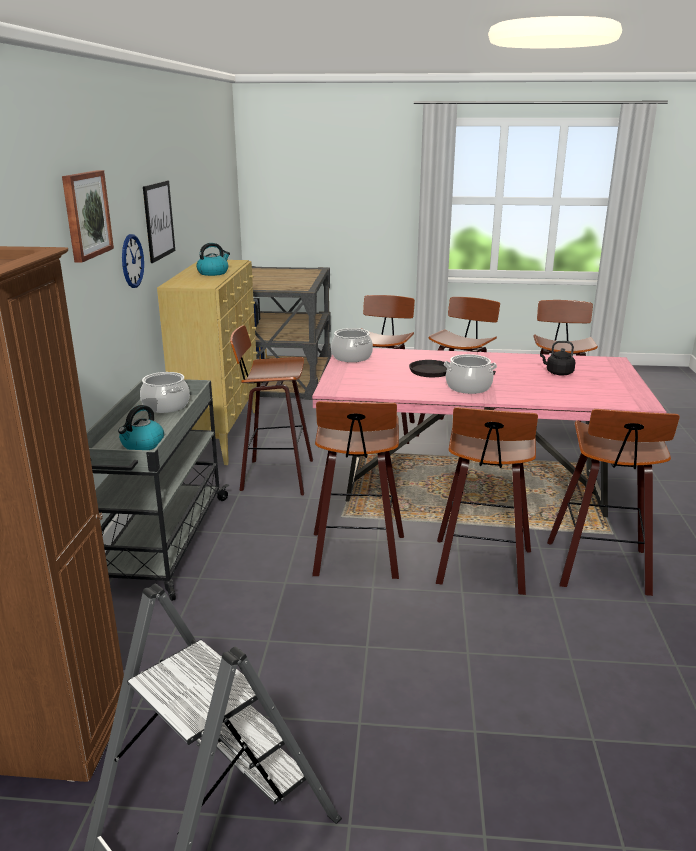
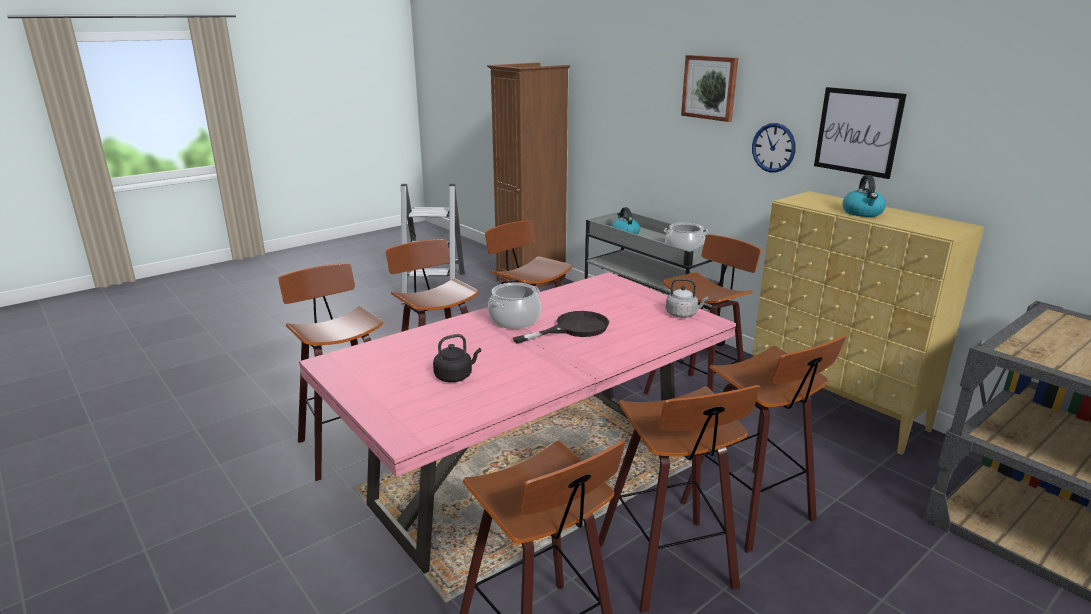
camera: 135 degrees right, 0 degrees up
cooking pot [331,328,373,362] -> grey kettle [666,278,708,318]

